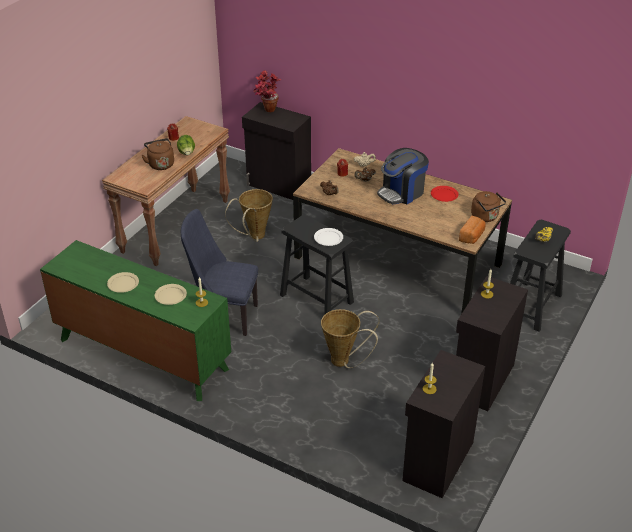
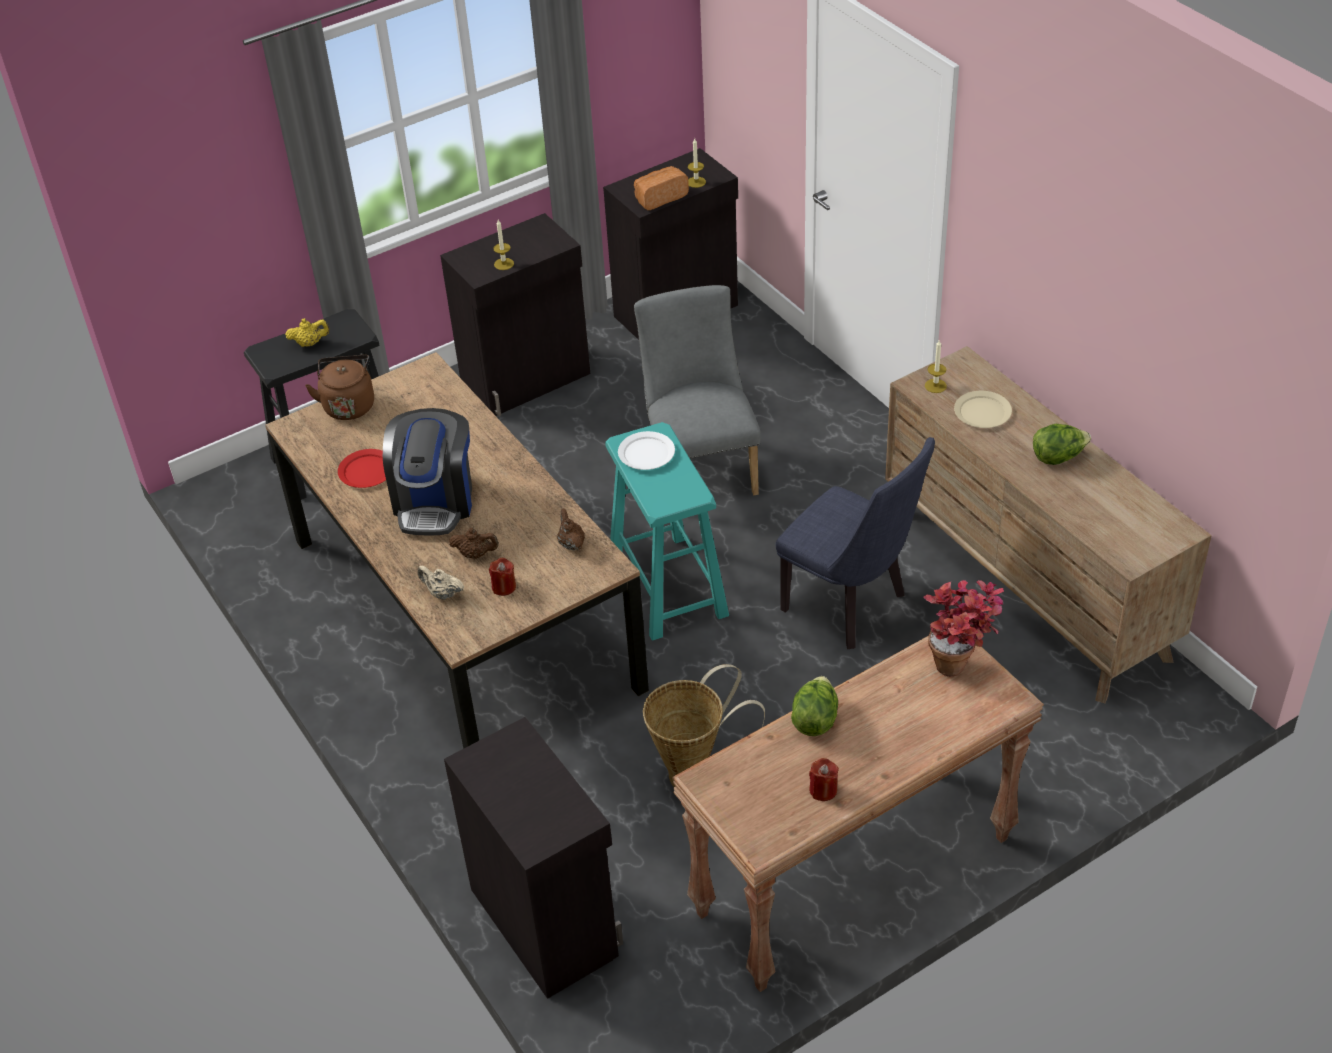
camera: 150 degrees left, 5 degrees up
green dresser [40,240,231,401] -> brown dresser [885,346,1212,703]
beige plate [107,272,139,293] -> lettuce [1033,424,1091,465]
brown kettle [142,138,174,170] -> none
potted plant [253,70,281,112] -> potted plant moved to [923,580,1004,677]
black stool [280,215,354,315] -> turquoise stool [605,422,729,641]
basket [321,309,380,368] -> grey chair [634,285,761,495]
coffee machine [377,148,429,204] -> coffee machine turned 105 degrees clockwise [383,408,472,535]
bread [459,216,486,244] -> bread moved to [634,166,689,210]

